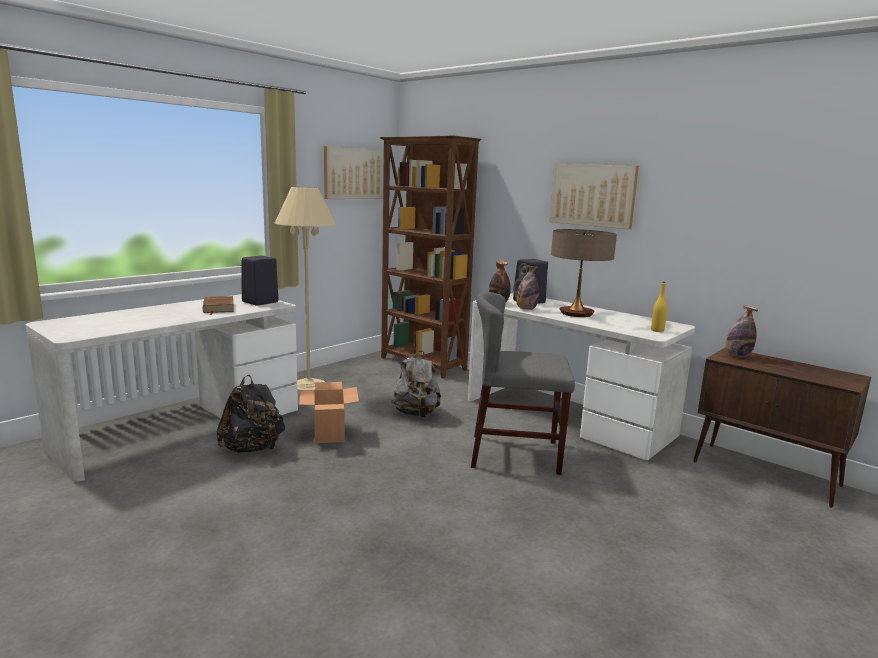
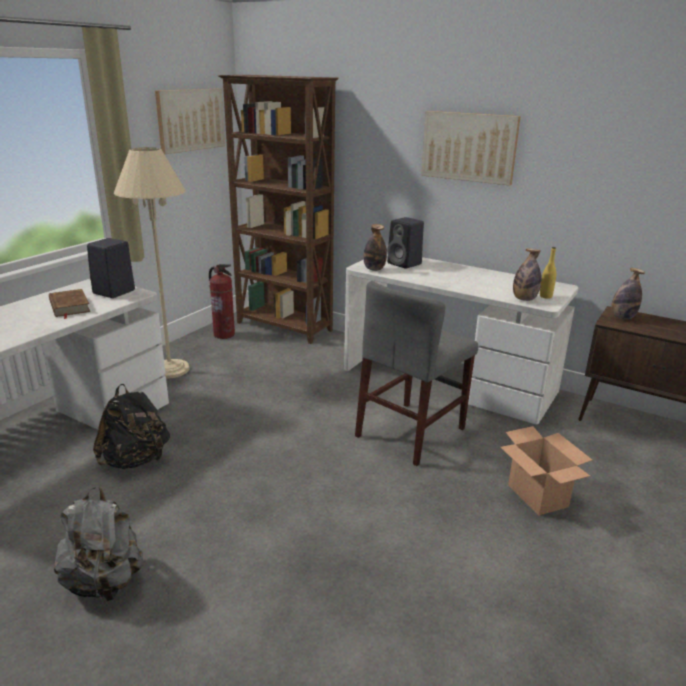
camera: 10 degrees left, 10 degrees up
cardboard box [299,382,359,443] -> cardboard box moved to [500,426,592,515]
grey backpack [391,350,441,418] -> grey backpack moved to [54,486,143,601]
grey chair [471,292,575,475] -> grey chair turned 45 degrees counterclockwise [355,281,478,466]
bottle [516,265,539,310] -> bottle moved to [513,249,541,301]
table lamp [551,229,617,317] -> none
none -> fire extinguisher [209,264,235,339]

